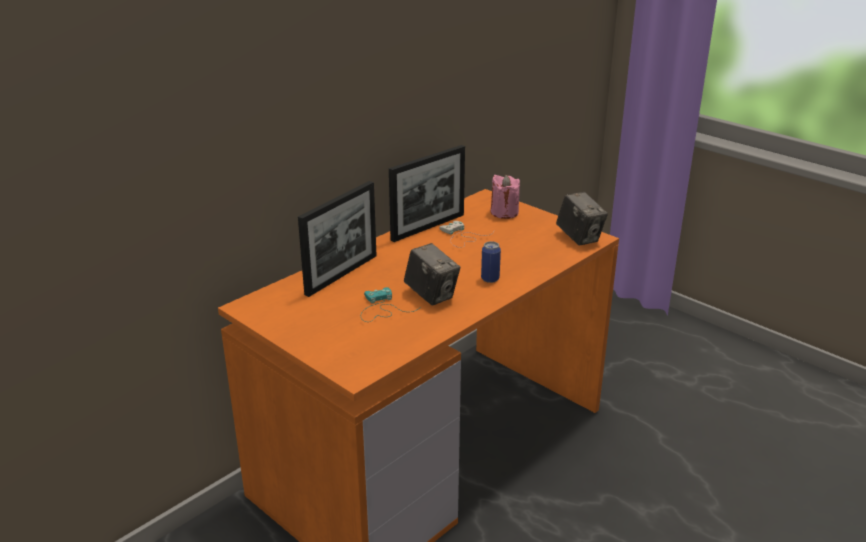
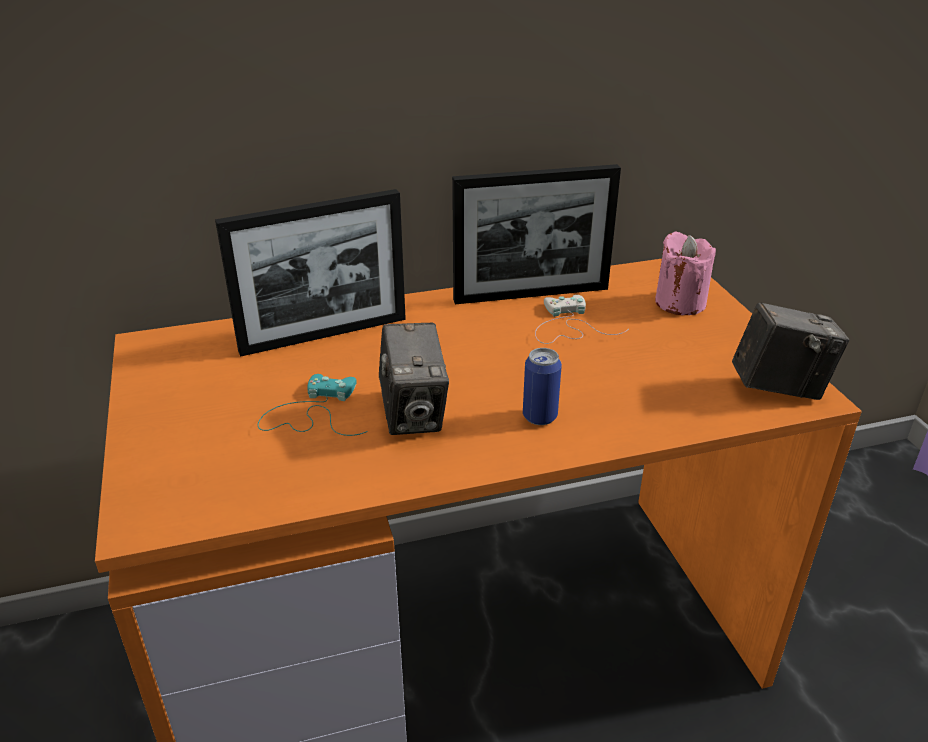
camera: 30 degrees right, 5 degrees up
camera [556,192,608,245] -> camera turned 90 degrees counterclockwise [732,302,849,400]

